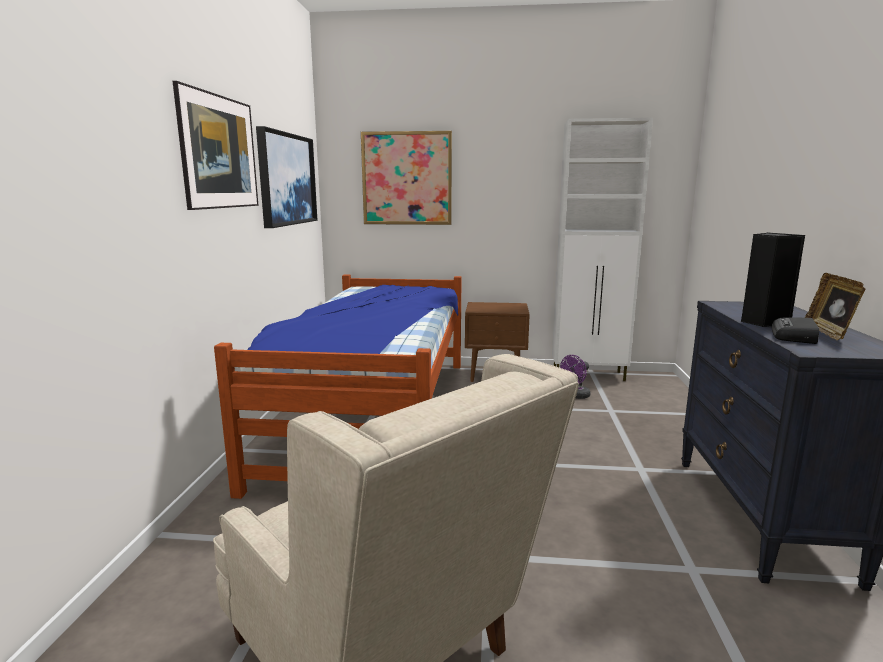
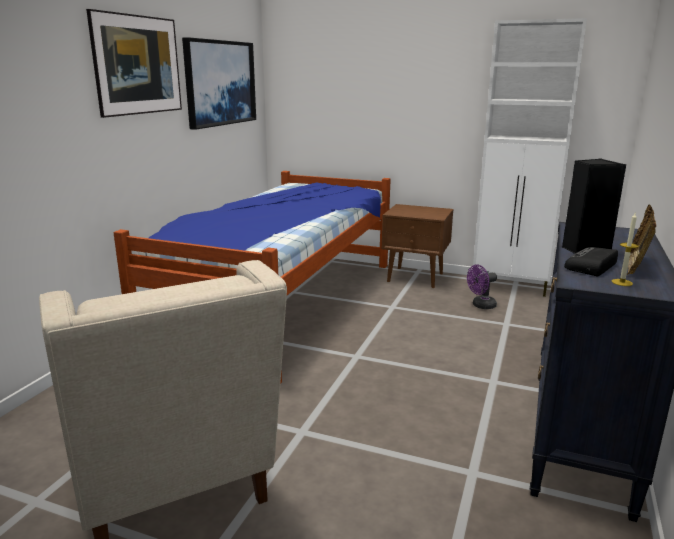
camera: 15 degrees right, 5 degrees up
picture [361,131,452,225] -> none
none -> candle [612,213,639,286]

